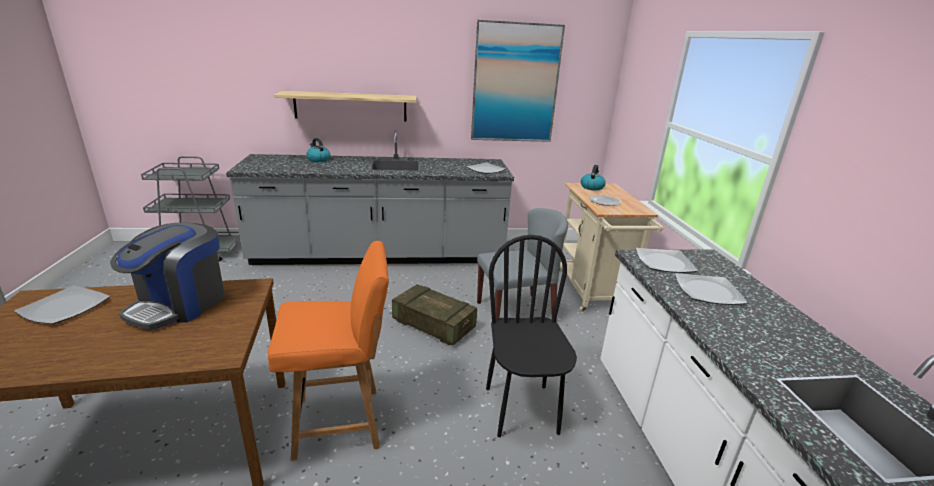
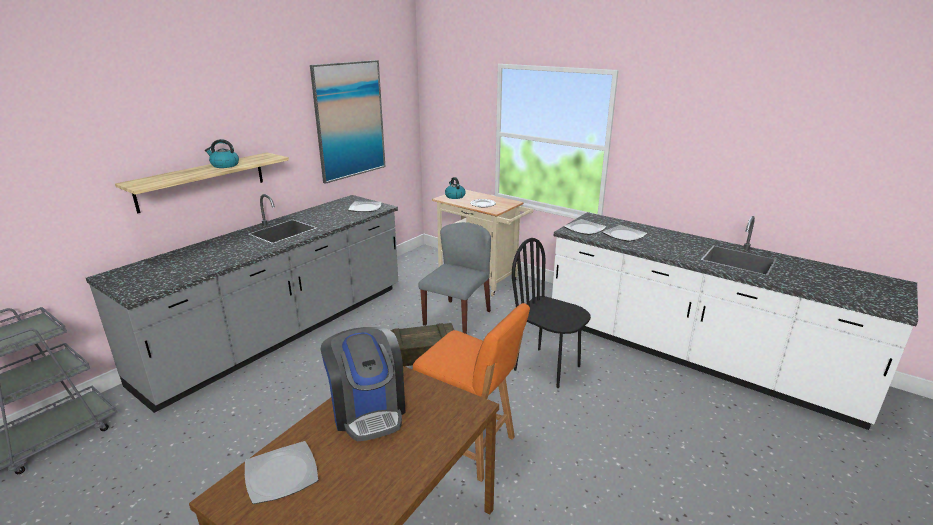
camera: 45 degrees left, 0 degrees up
orange chair [268,241,389,461] -> orange chair turned 90 degrees clockwise [413,303,530,482]
kettle [306,138,330,162] -> kettle moved to [205,139,239,168]

